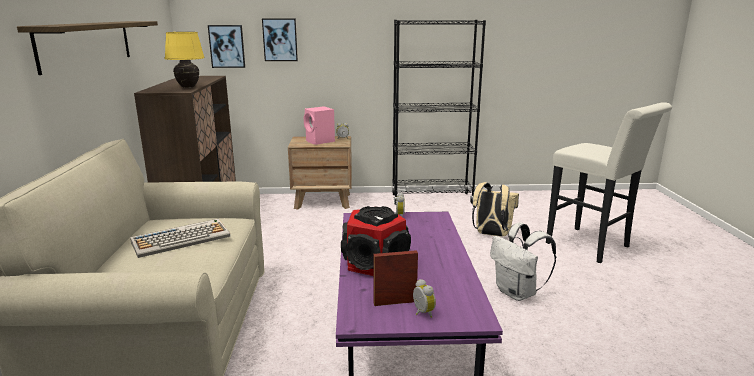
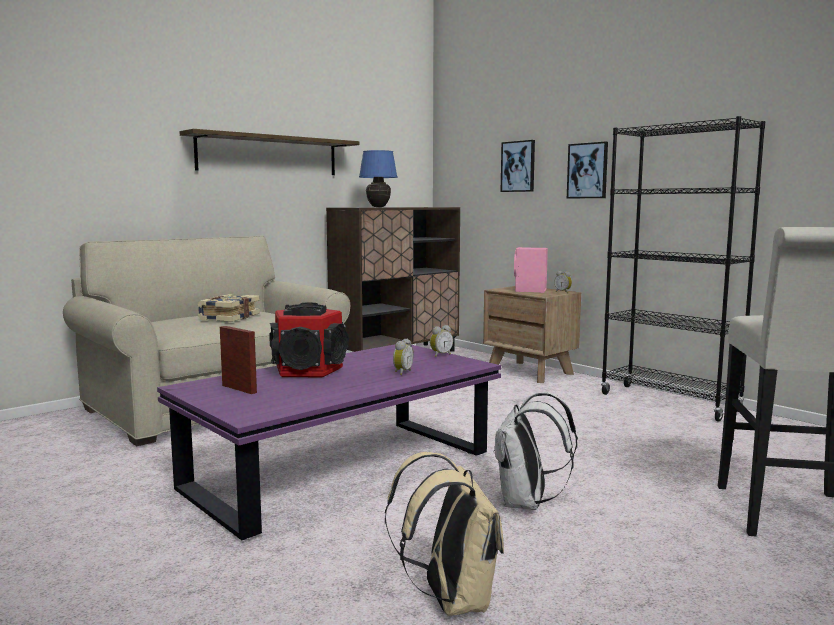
camera: 50 degrees right, 10 degrees down
keyboard [130,219,230,258] -> book [197,294,260,322]
yellow table lamp [165,32,205,88] -> blue table lamp [359,150,398,207]
picture [208,25,245,68] -> picture moved to [567,142,608,198]
alarm clock [413,279,436,318] -> alarm clock moved to [393,338,414,375]
beige backpack [472,182,519,237] -> beige backpack moved to [385,452,504,616]

